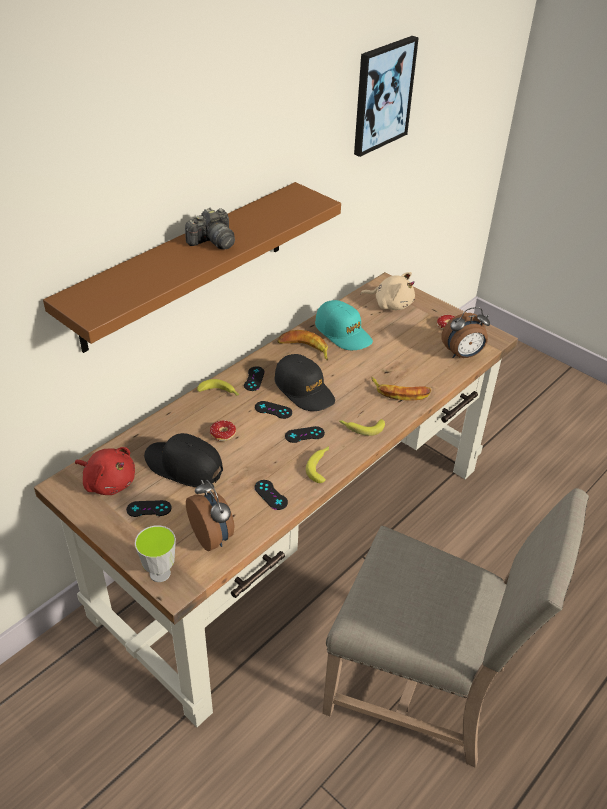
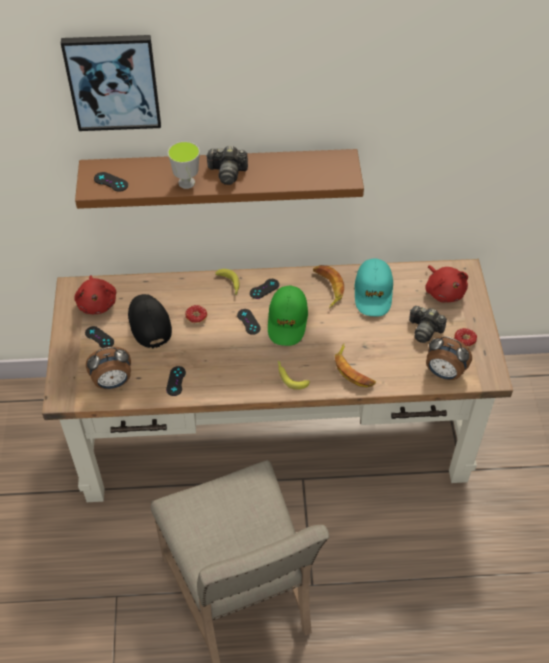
camera: 45 degrees right, 10 degrees up
cup [135,525,176,582] -> cup moved to [168,141,200,189]
alarm clock [186,480,234,551] -> alarm clock turned 60 degrees clockwise [86,347,131,389]
black cap [274,354,335,411] -> green cap [268,285,308,346]
black game controller [285,426,325,443] -> black game controller moved to [94,172,128,192]
banana [306,446,329,483] -> none
picture [354,36,419,157] -> picture moved to [61,35,161,131]
beige plush toy [361,272,415,310] -> red plush toy [425,265,468,302]
none -> camera [409,306,447,343]

